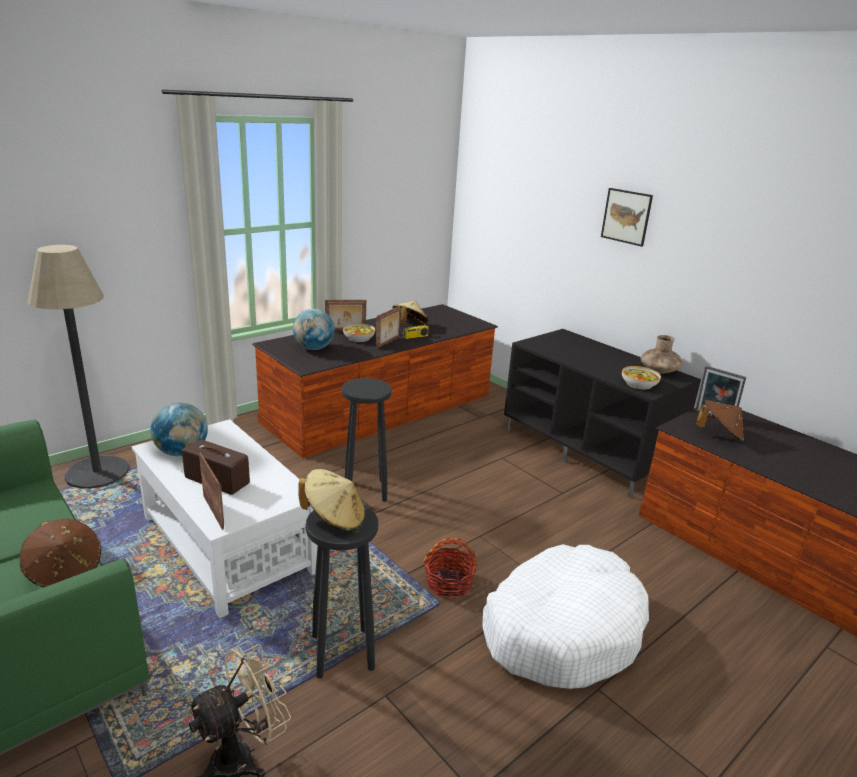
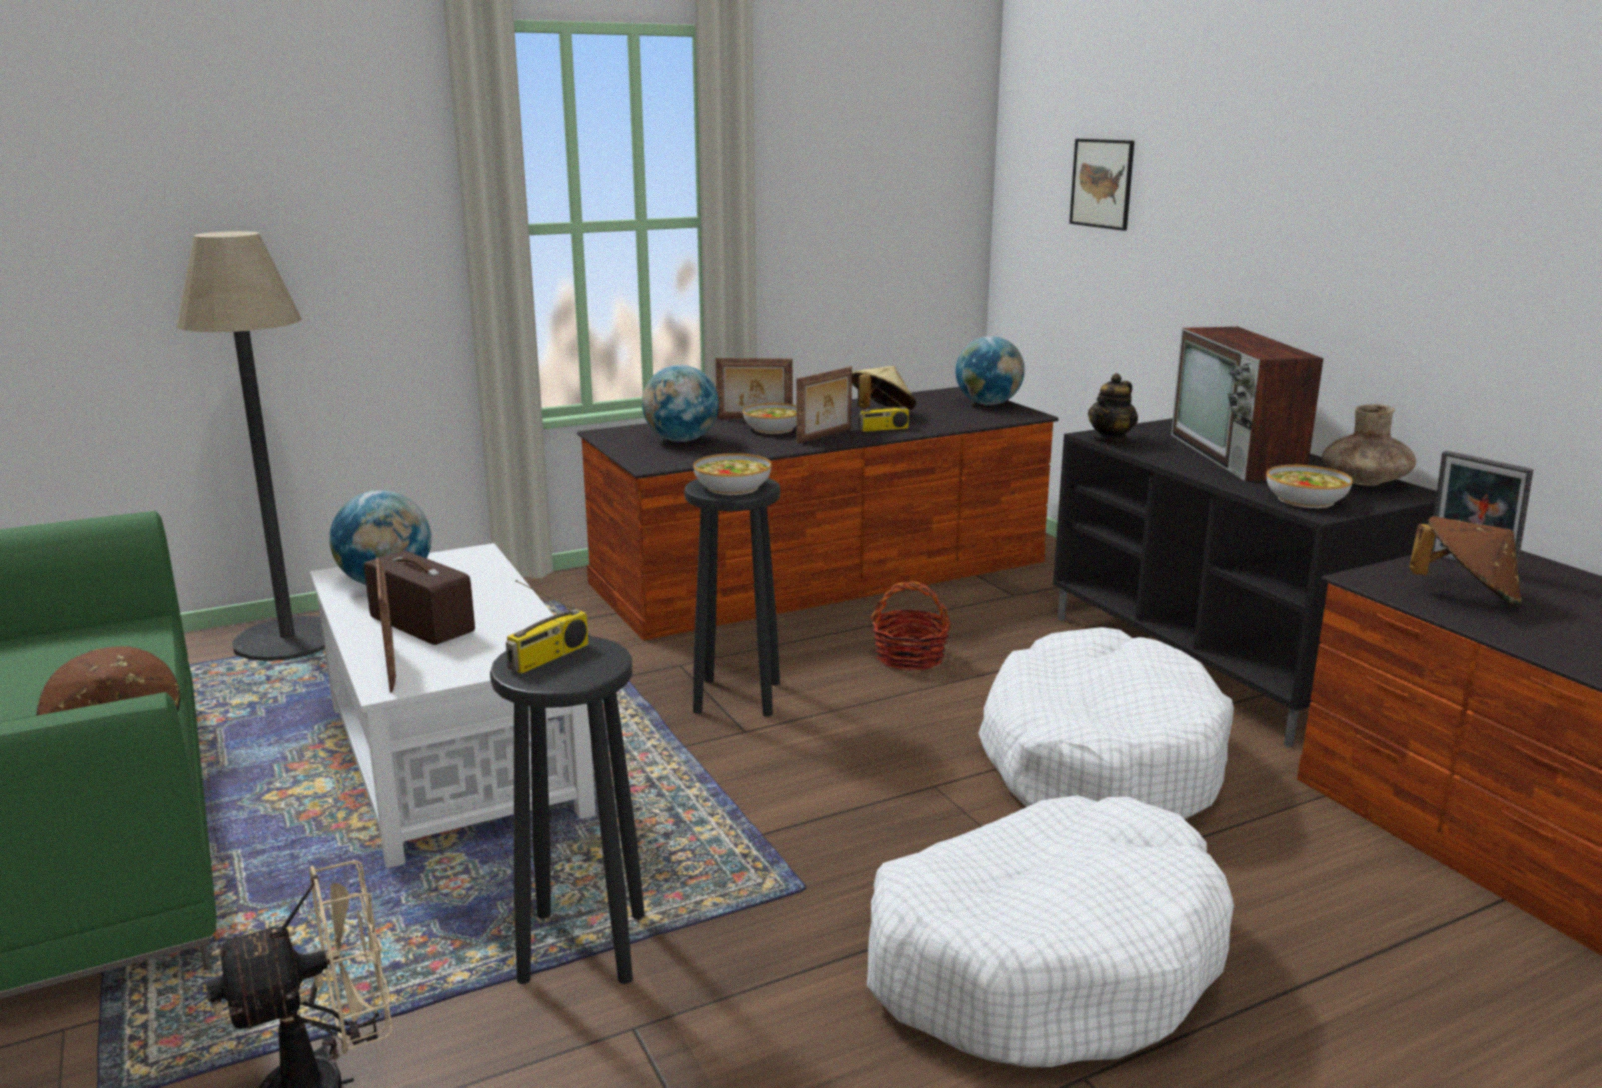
camera: 15 degrees right, 5 degrees down
beige hat [298,469,365,531] -> radio [506,580,589,674]
basket [423,538,477,598] -> basket moved to [871,581,951,671]
picture [601,188,653,247] -> picture moved to [1069,139,1135,231]
none -> bowl [693,453,771,495]
none -> globe [956,336,1025,405]
none -> white dog bed [978,627,1234,819]
none -> teapot [1088,373,1138,445]
none -> television [1171,327,1324,481]

